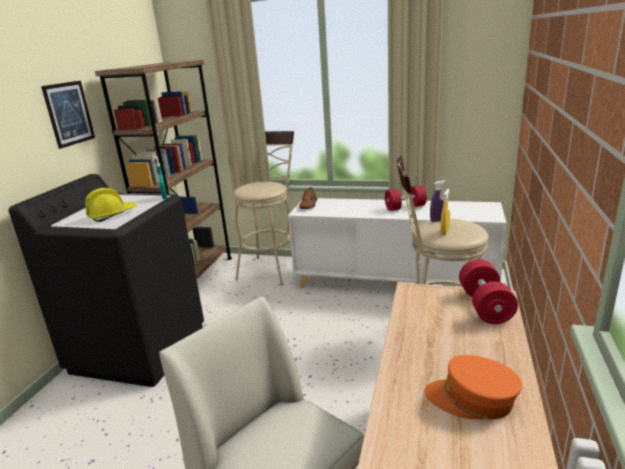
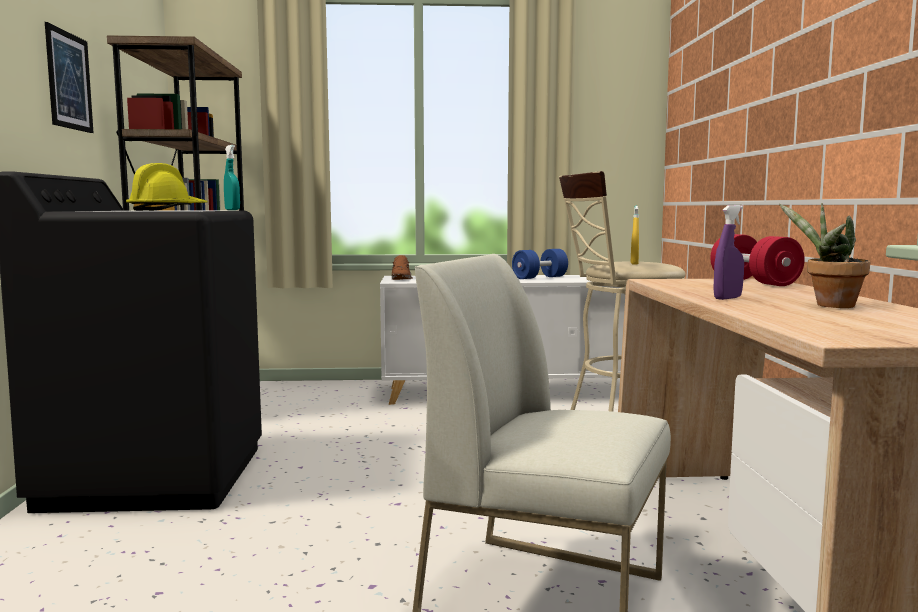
camera: 20 degrees left, 15 degrees down
beige stool [233,131,294,286] -> none
red dumbbell [385,185,427,211] -> blue dumbbell [512,249,568,279]
orange cap [424,355,522,419] -> potted plant [779,203,870,308]
purple spray bottle [430,180,446,222] -> purple spray bottle moved to [713,205,744,300]

